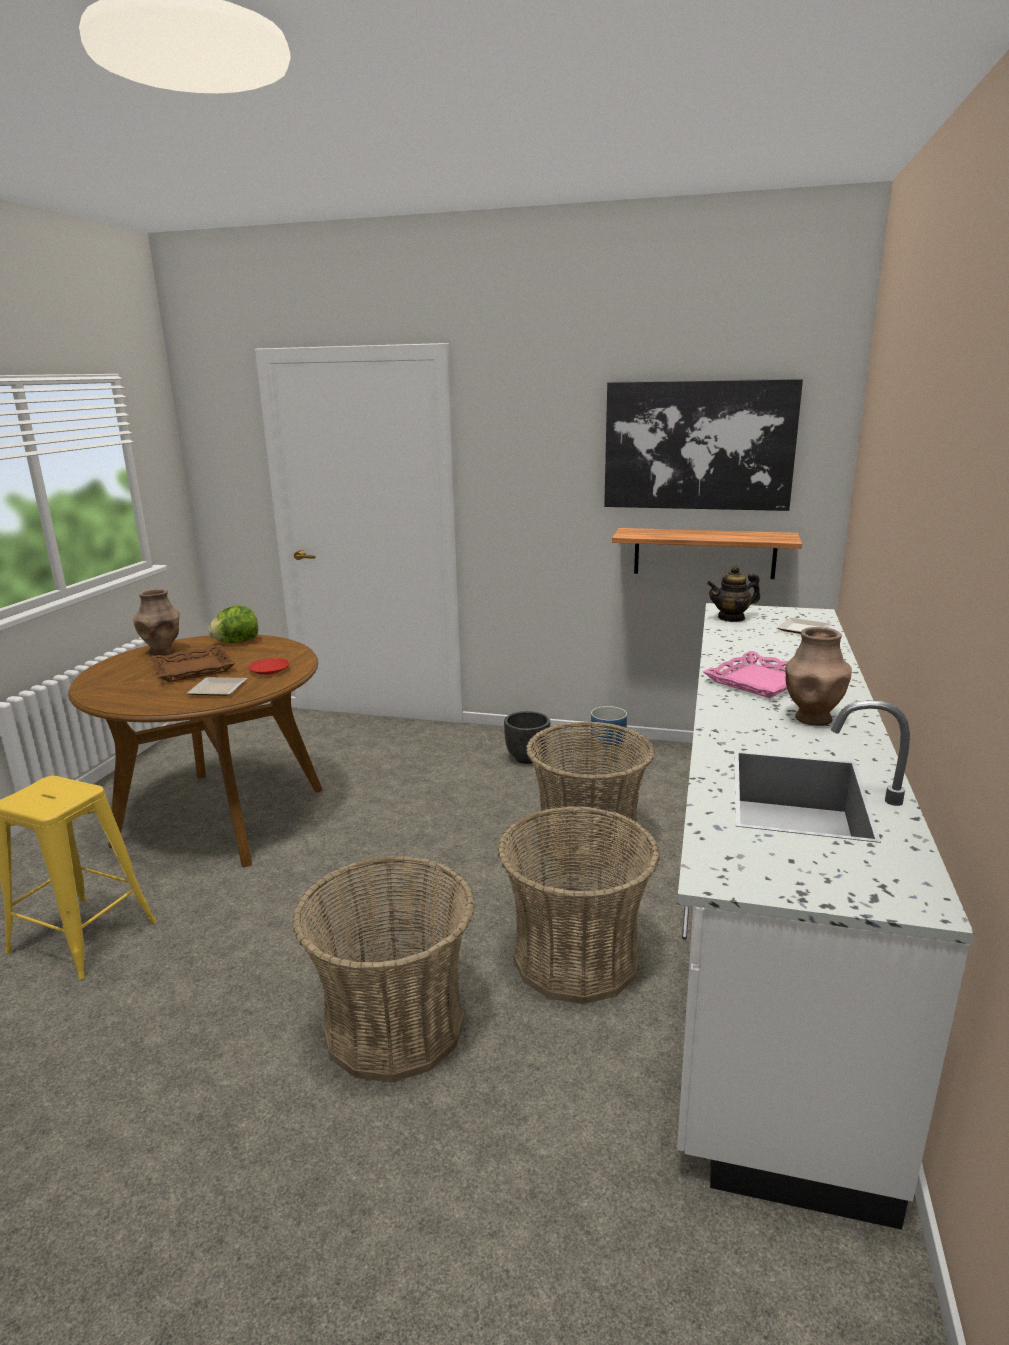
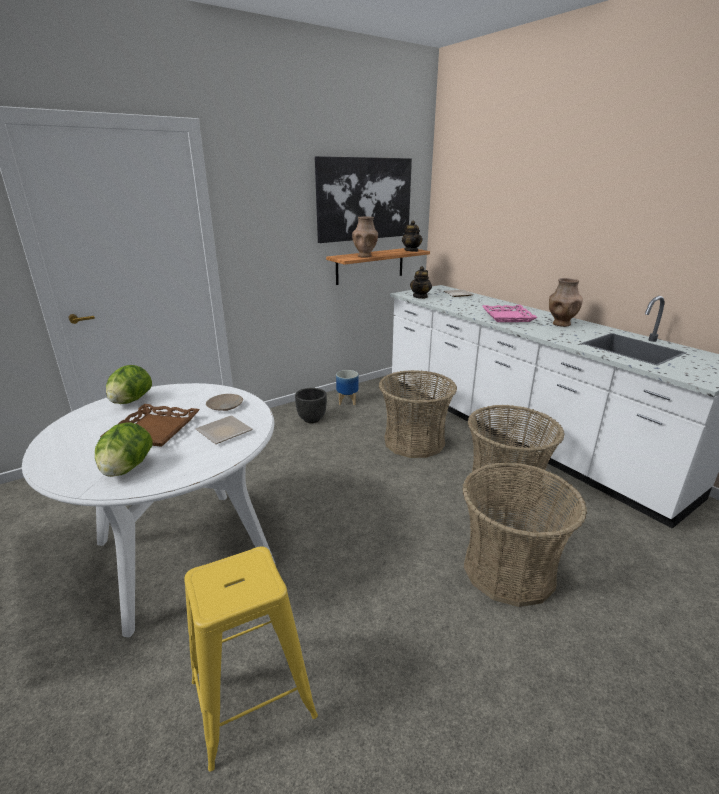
camera: 50 degrees left, 5 degrees up
brown dining table [68,635,323,868] -> white dining table [22,383,275,637]
brown vase [133,589,180,656] -> brown vase moved to [352,216,378,257]
red plate [248,658,289,675] -> beige plate [206,394,243,411]
none -> lettuce [95,423,153,477]
none -> teapot [402,220,422,252]

